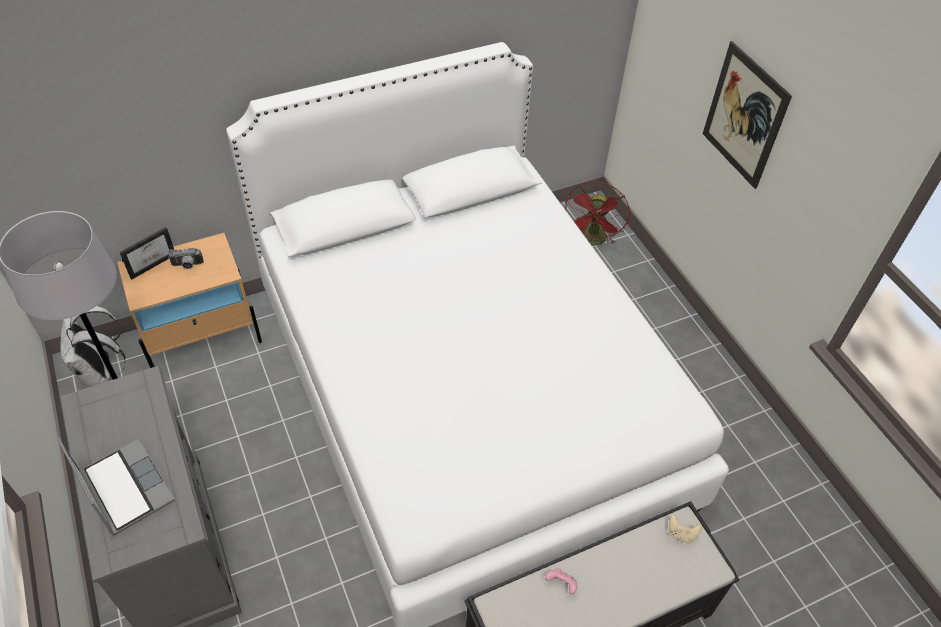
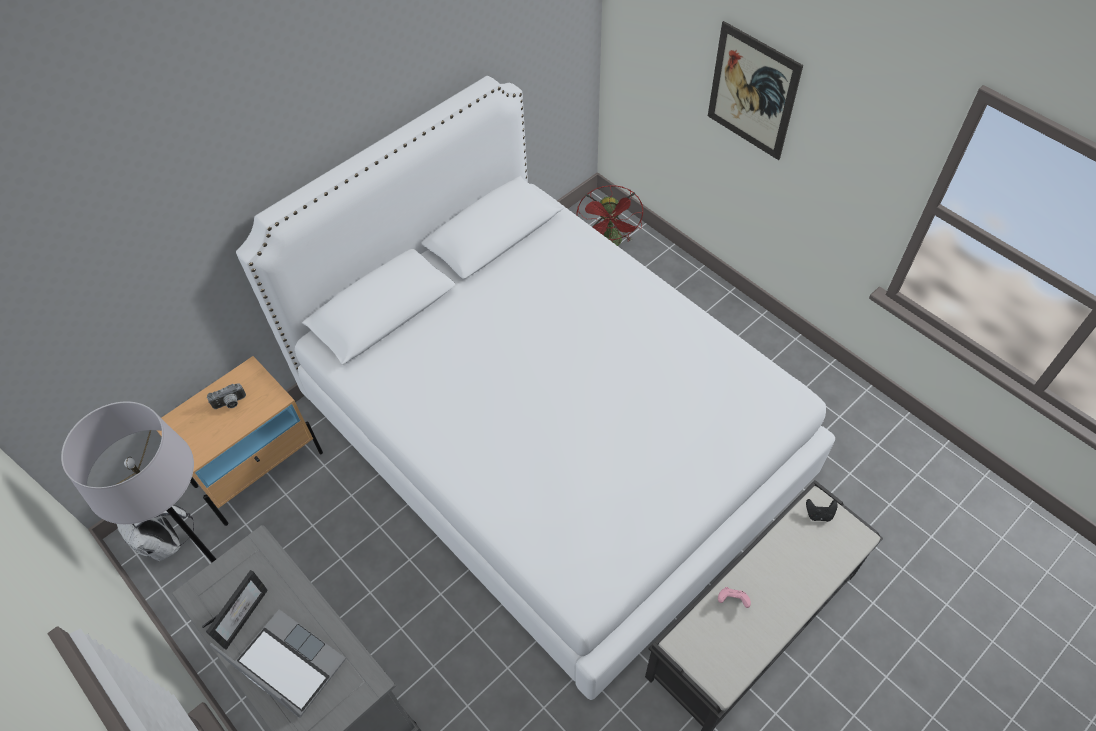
camera: 15 degrees left, 5 degrees up
picture frame [120,227,174,279] -> picture frame moved to [202,570,268,650]
beige game controller [669,514,702,543] -> black game controller [806,499,838,522]

